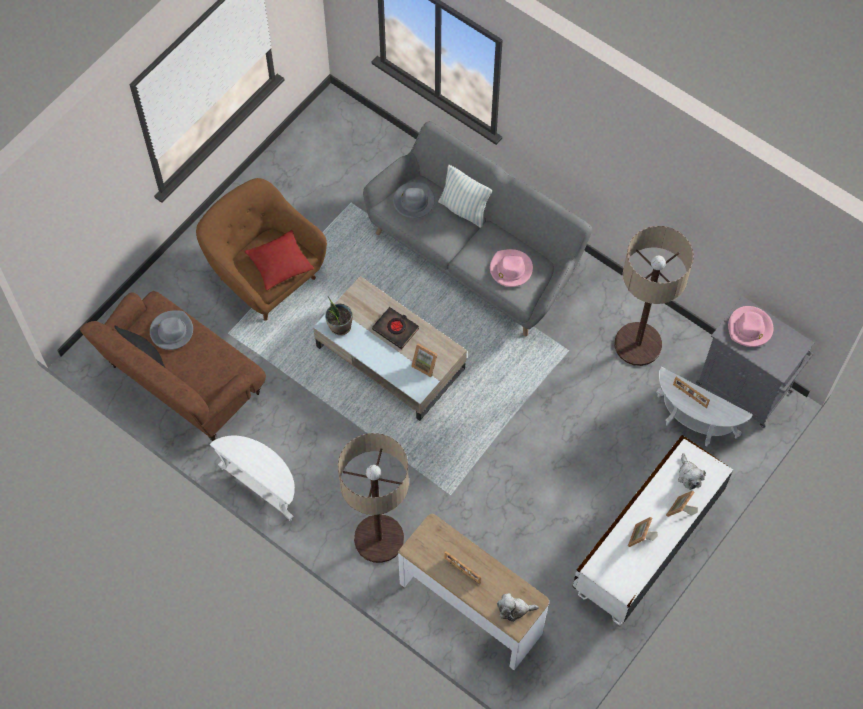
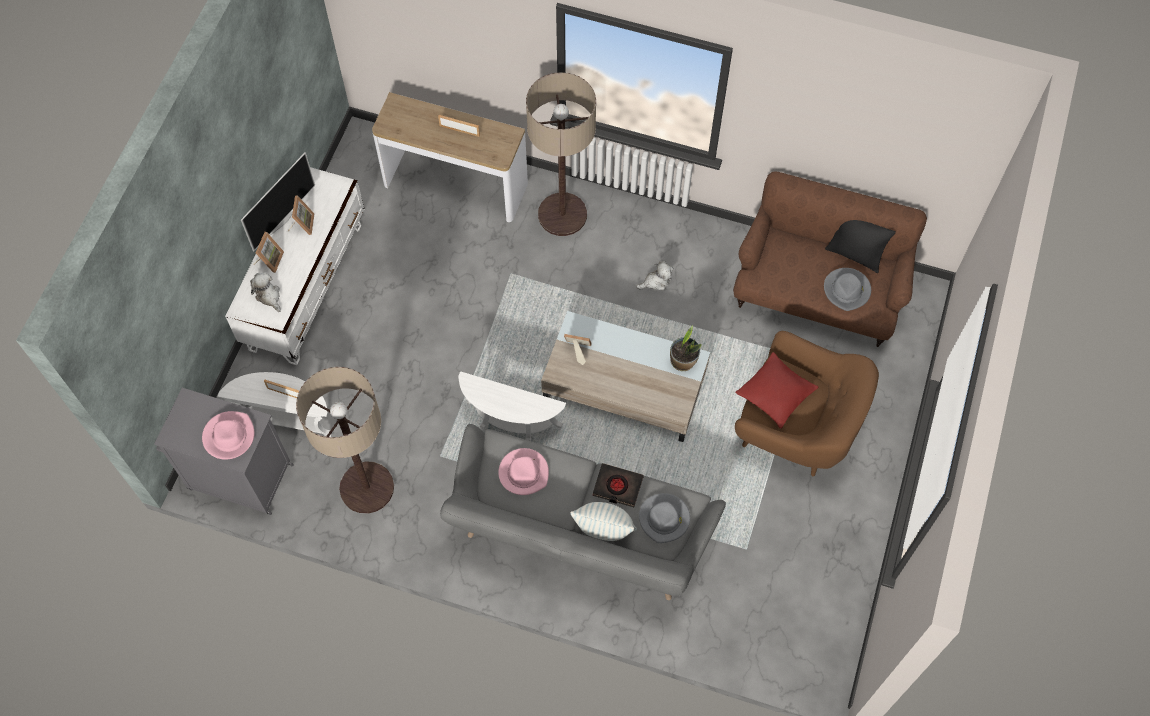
camera: 160 degrees right, 0 degrees up
white side table [210,436,295,521] -> white side table moved to [458,371,566,441]
black book [372,307,419,349] -> black book moved to [593,463,644,507]
plush toy [497,593,539,622] -> plush toy moved to [636,261,674,291]
none -> television [241,152,315,251]

